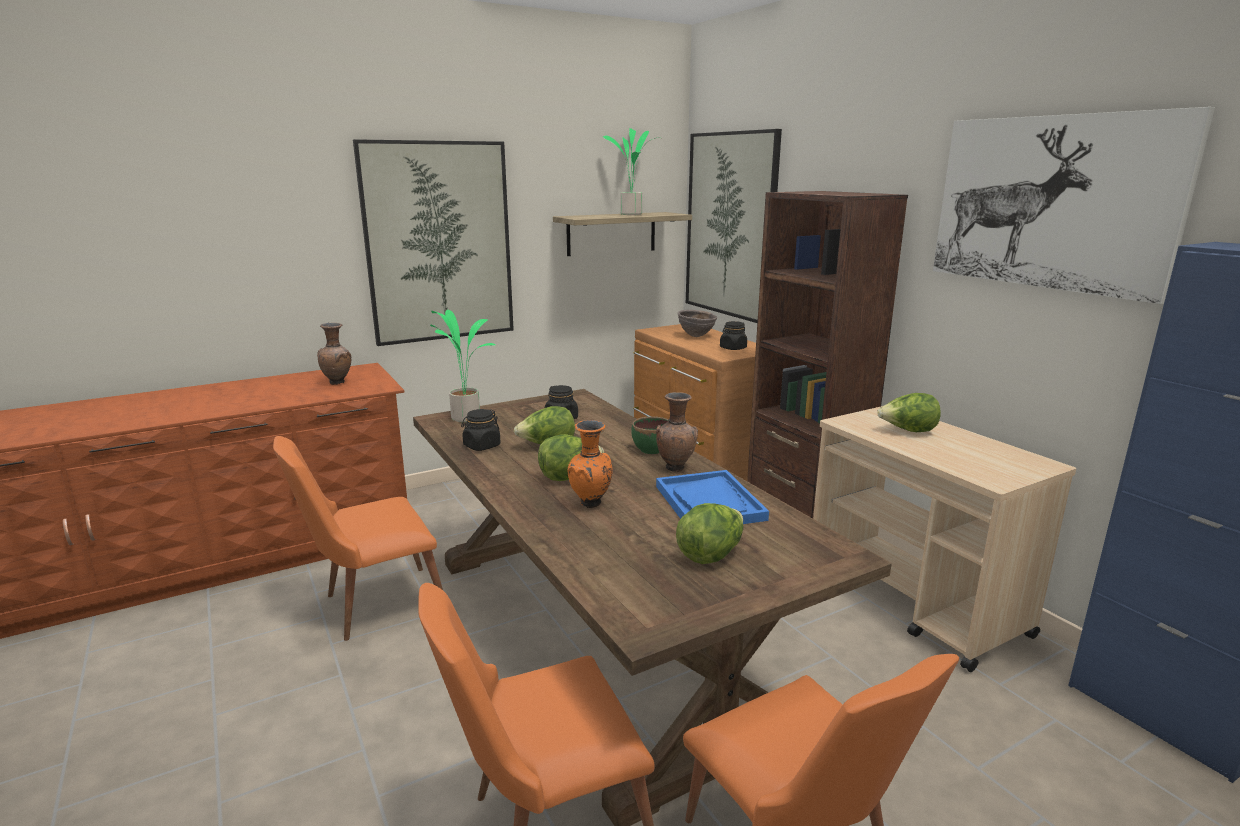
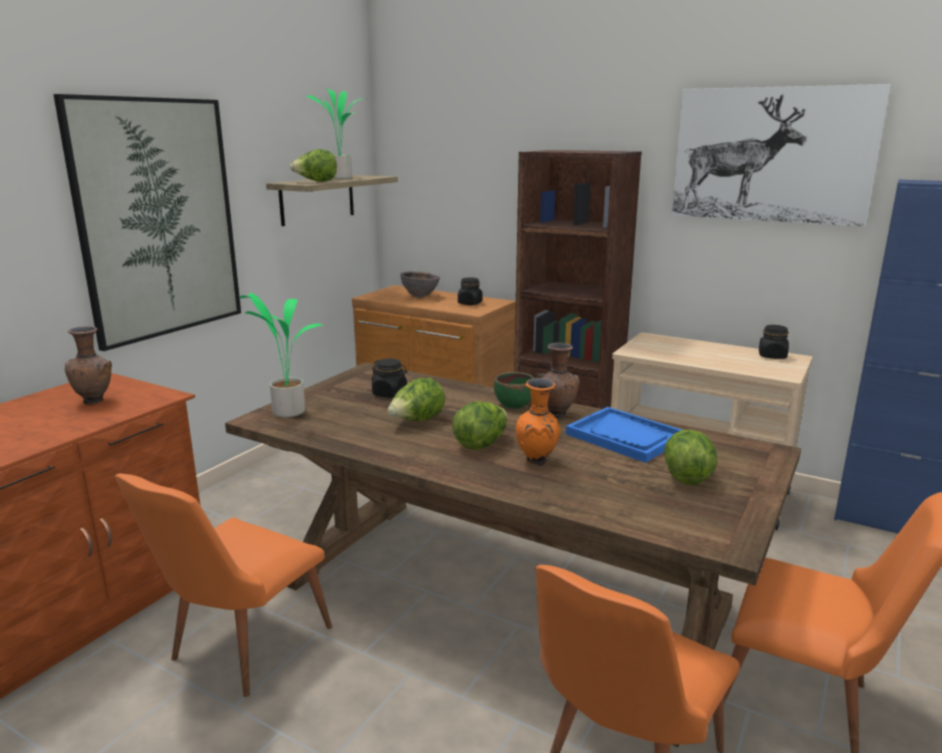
camera: 30 degrees left, 0 degrees up
black jar [461,409,501,451] -> black jar moved to [759,325,789,359]
picture [686,129,782,323] -> none
lettuce [877,393,941,432] -> lettuce moved to [290,149,337,182]

